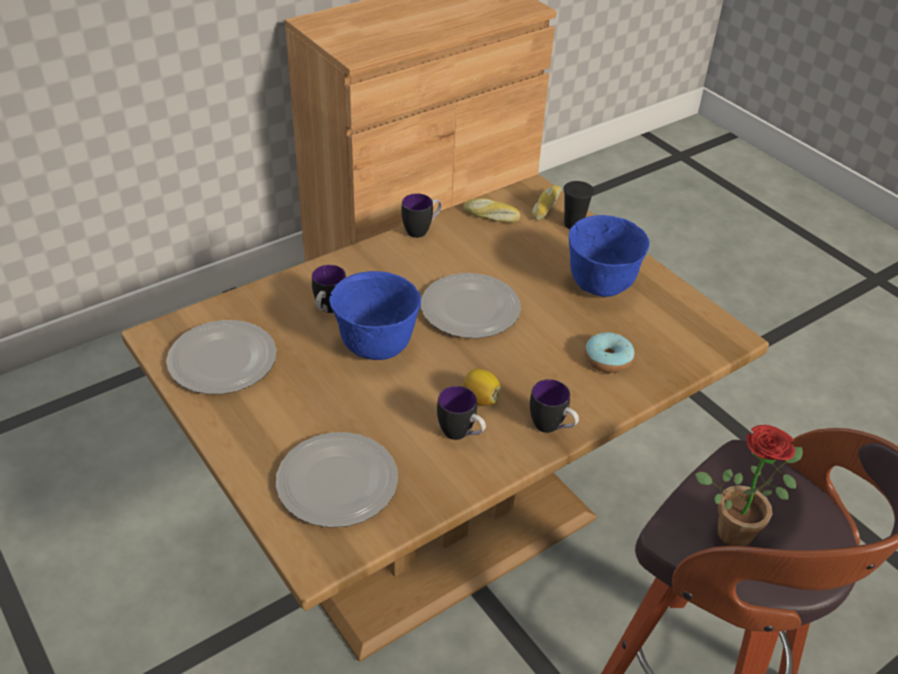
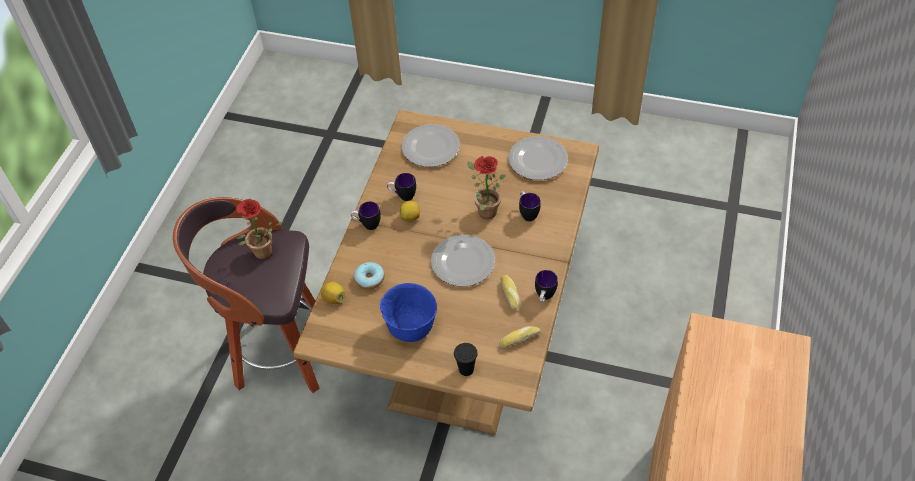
camera: 145 degrees right, 10 degrees up
blue bowl [329,271,421,360] -> potted plant [468,156,505,219]
bread [532,185,562,220] -> bread moved to [500,275,520,311]
none -> lemon [321,282,345,304]

